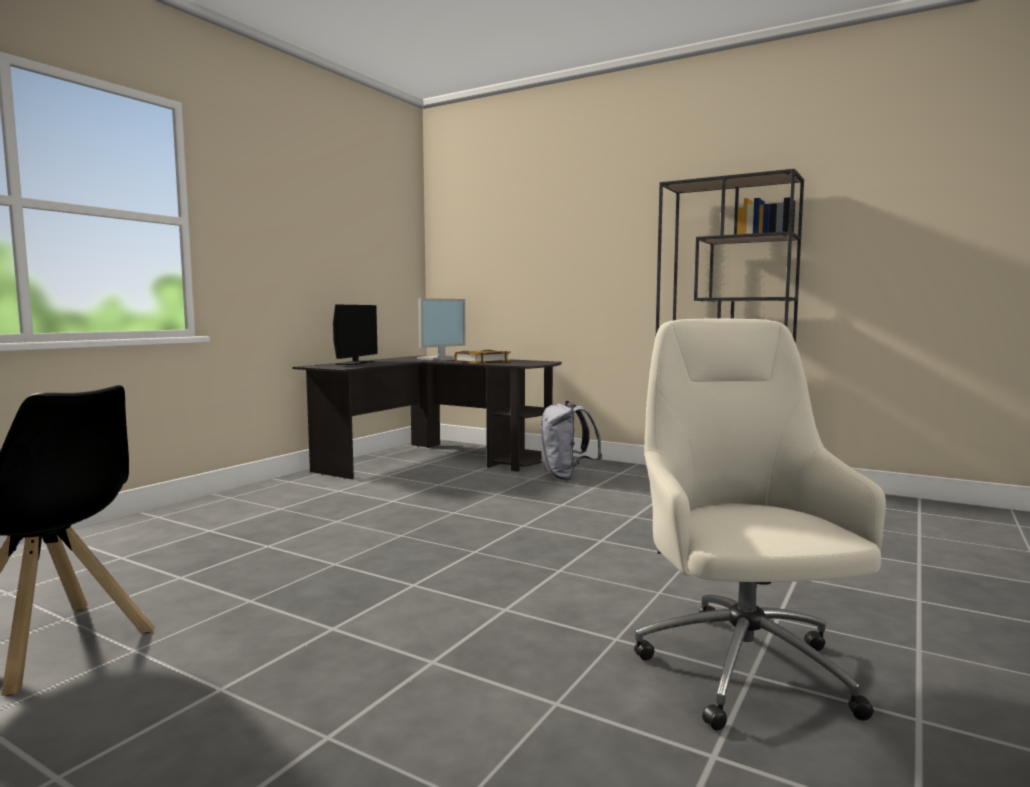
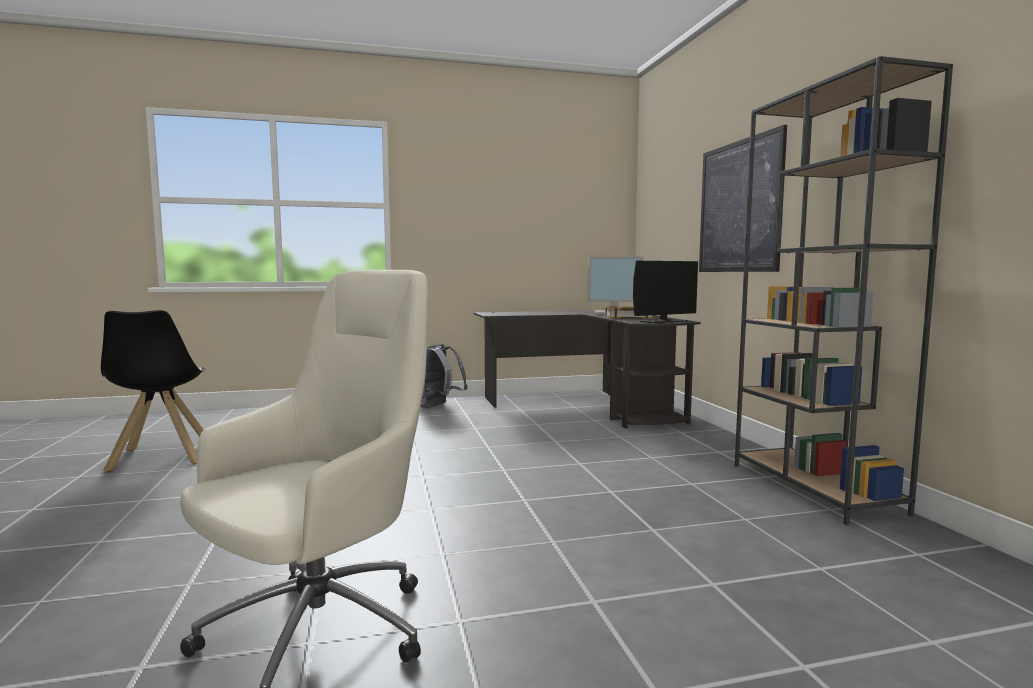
camera: 45 degrees right, 0 degrees up
monitor [333,305,378,365] -> monitor moved to [633,261,698,323]
grey backpack [540,401,602,480] -> grey backpack moved to [421,343,468,408]
none -> picture [699,125,787,272]

